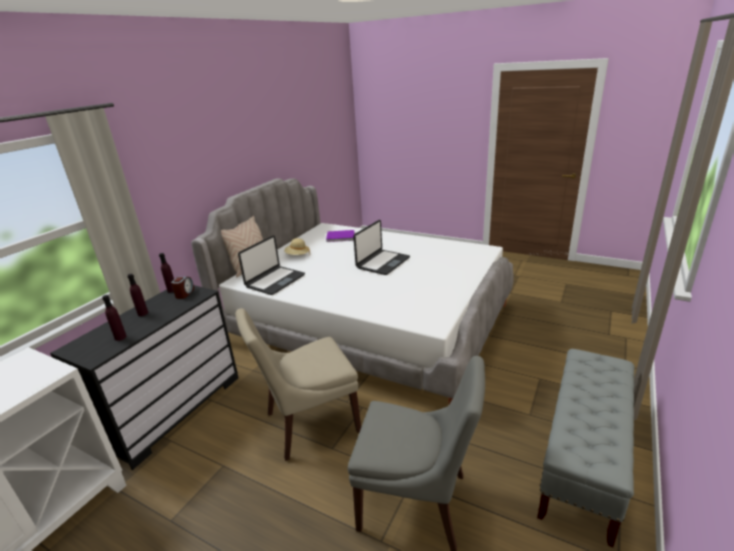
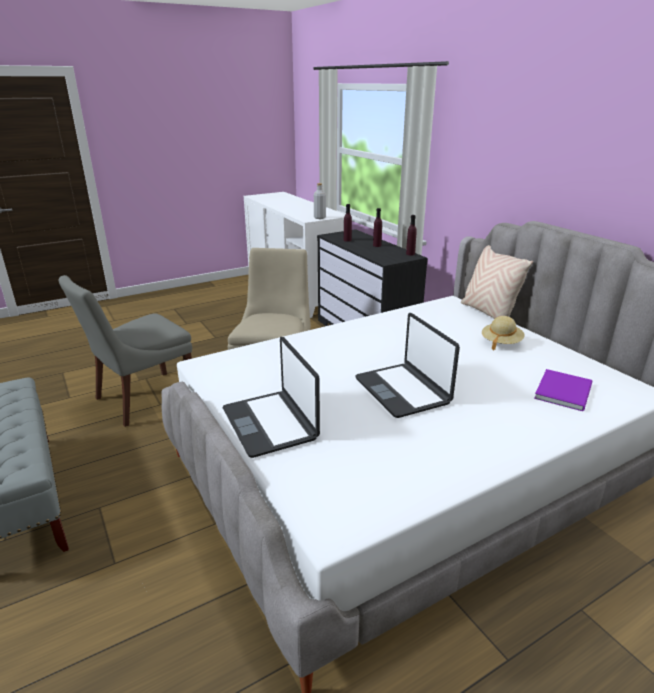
camera: 120 degrees right, 0 degrees up
alarm clock [171,277,194,299] -> none
laptop [238,235,305,295] -> laptop moved to [223,337,320,458]
none -> grey bottle [314,183,326,219]

